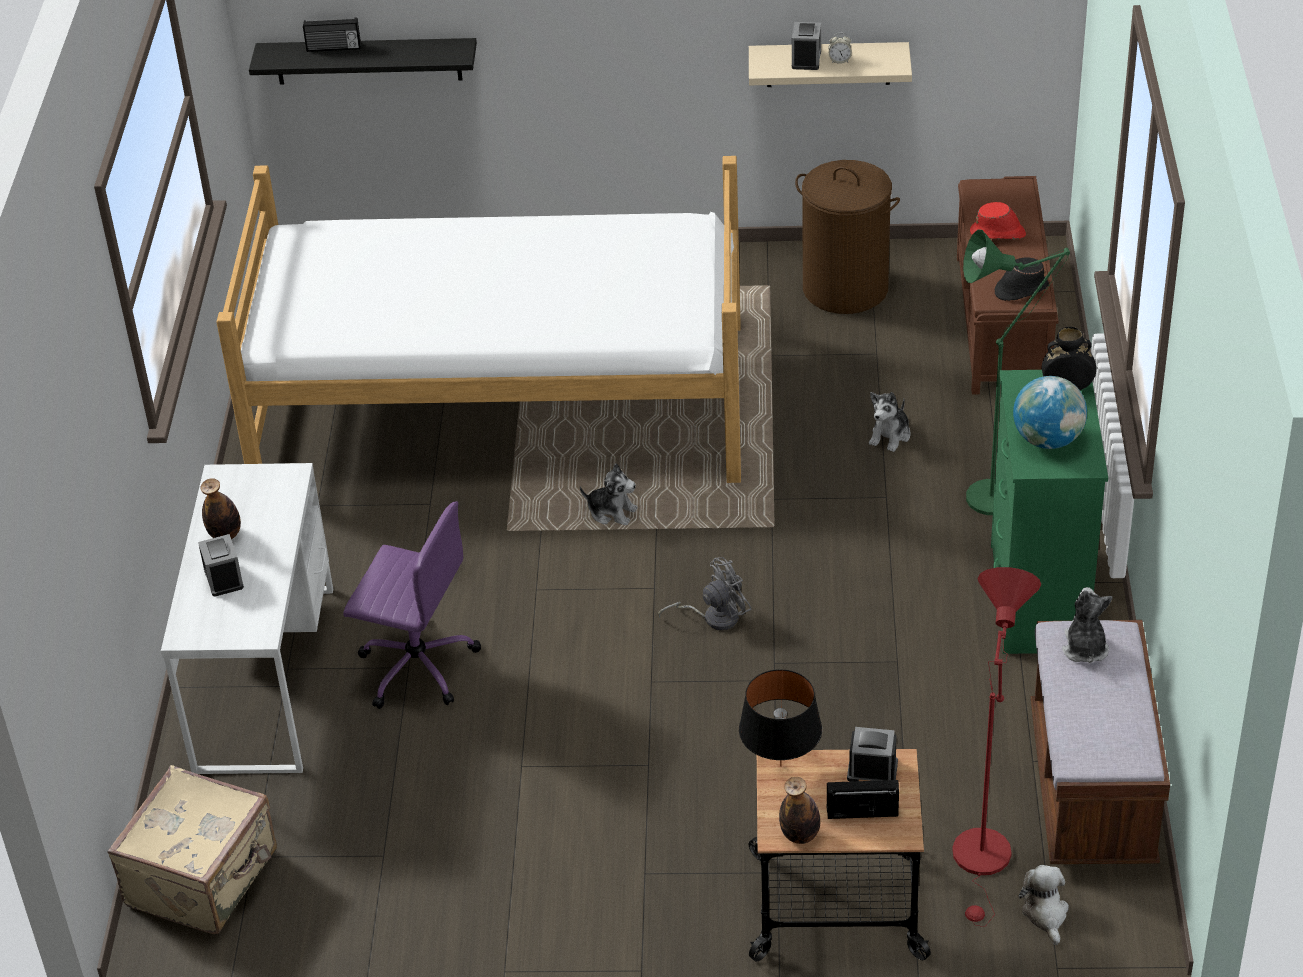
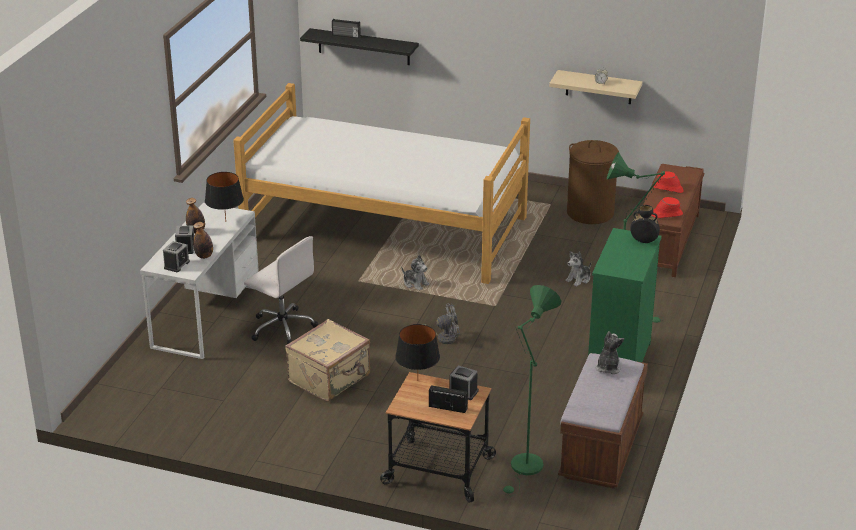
camera: 15 degrees right, 10 degrees down
beige suitcase [108,765,277,934] -> beige suitcase moved to [285,319,370,401]
purple office chair [343,501,481,709] -> white office chair [244,236,318,344]
bottle [779,777,820,844] -> bottle moved to [193,222,213,259]
alarm clock [792,22,821,70] -> alarm clock moved to [163,241,190,272]
red floor lamp [952,567,1041,927] -> green floor lamp [503,285,561,496]
black hat [995,257,1049,301] -> red hat [652,197,683,218]
globe [1013,376,1087,449] -> none
plush toy [1018,865,1069,945] -> none
none -> black table lamp [205,172,244,220]

